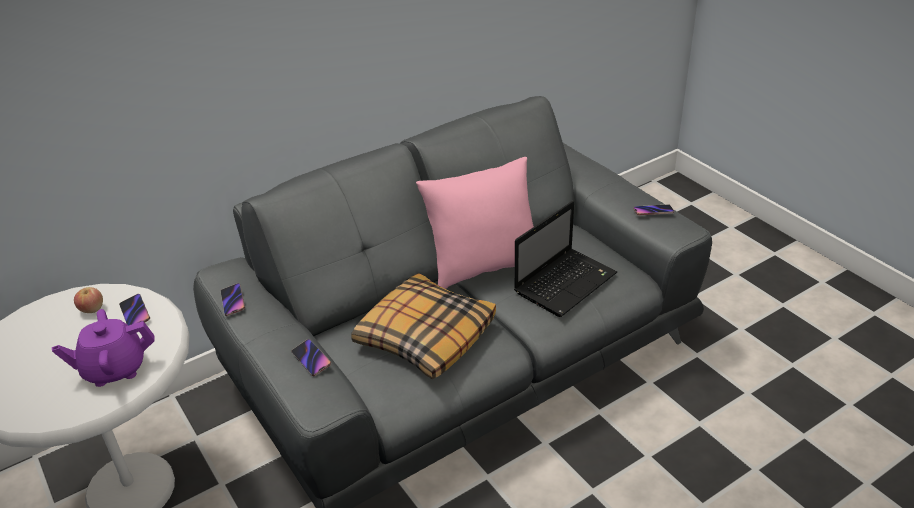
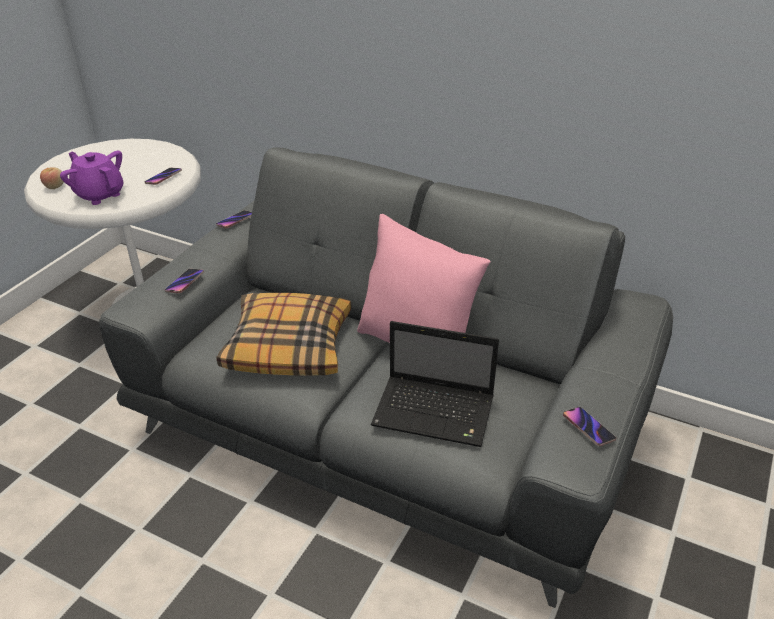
camera: 60 degrees right, 0 degrees up
apple [74,287,103,313] -> apple moved to [40,167,64,189]

